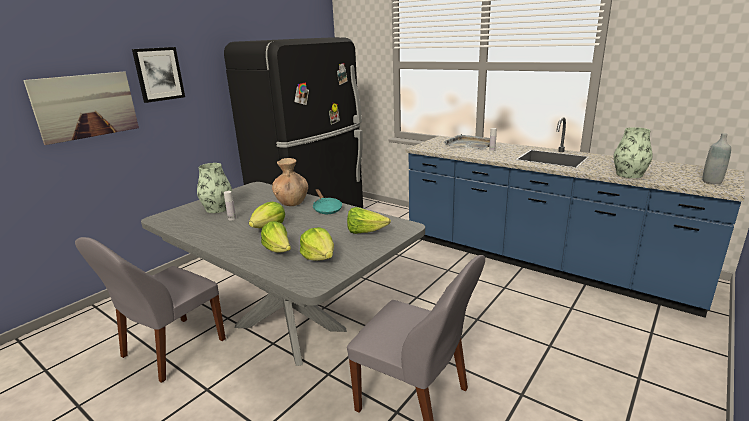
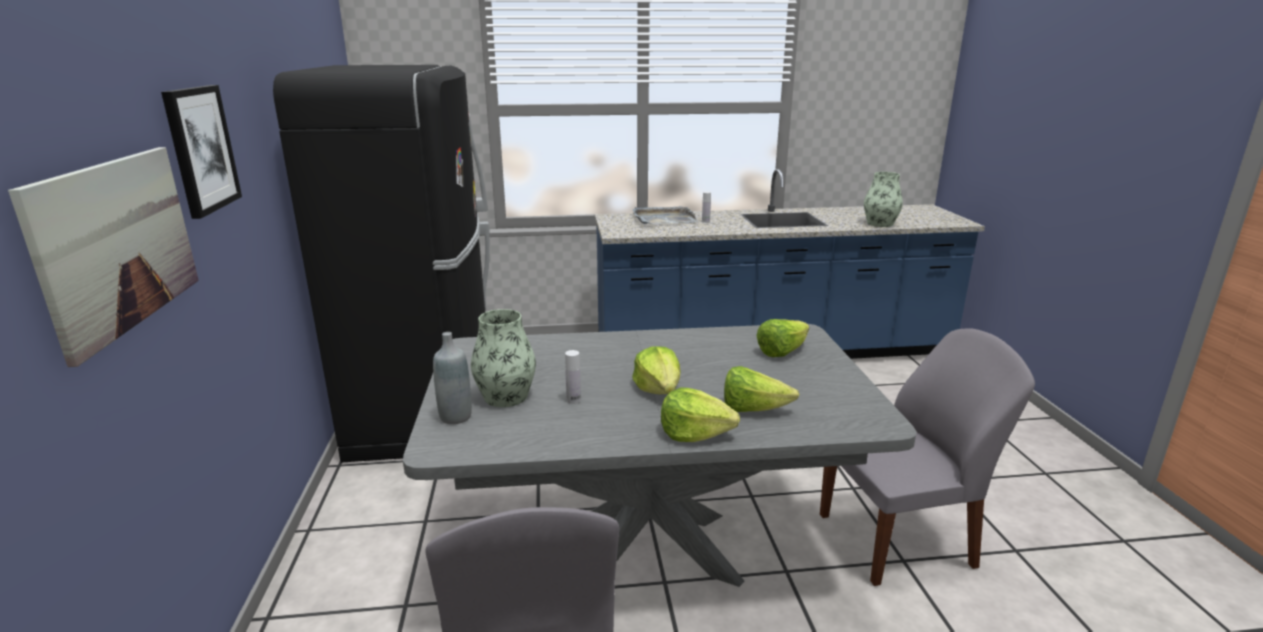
camera: 45 degrees left, 0 degrees up
brown vase [272,158,308,206] -> none
lettuce [300,227,334,261] -> lettuce moved to [661,387,740,442]
turquoise frying pan [313,189,342,214] -> none
grey bottle [702,133,731,184] -> grey bottle moved to [433,332,472,424]

